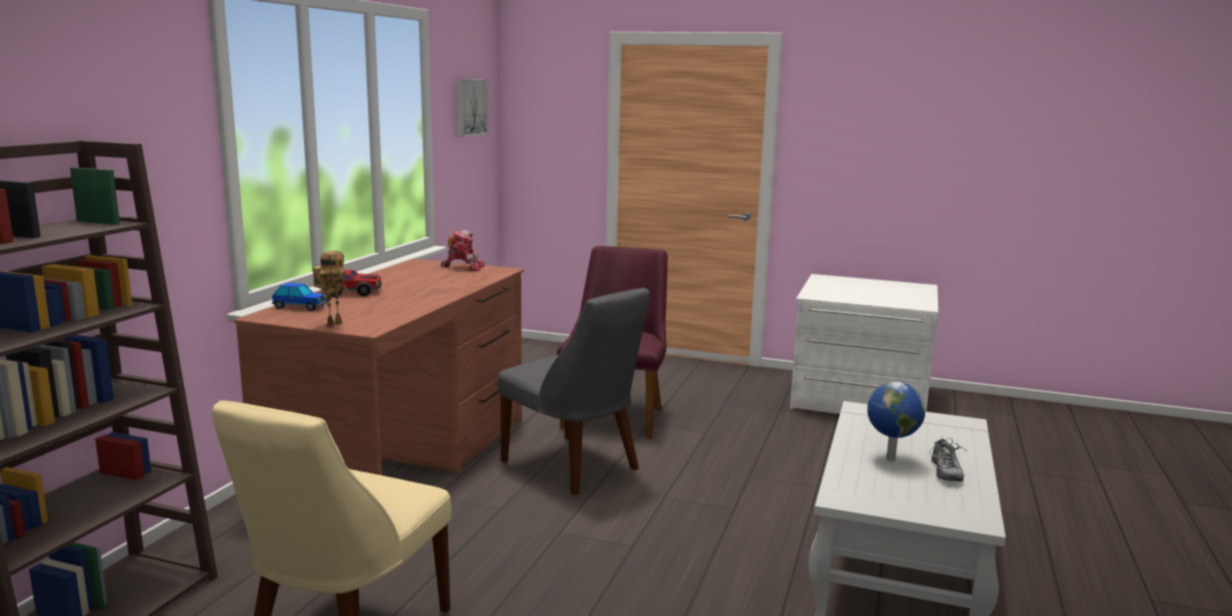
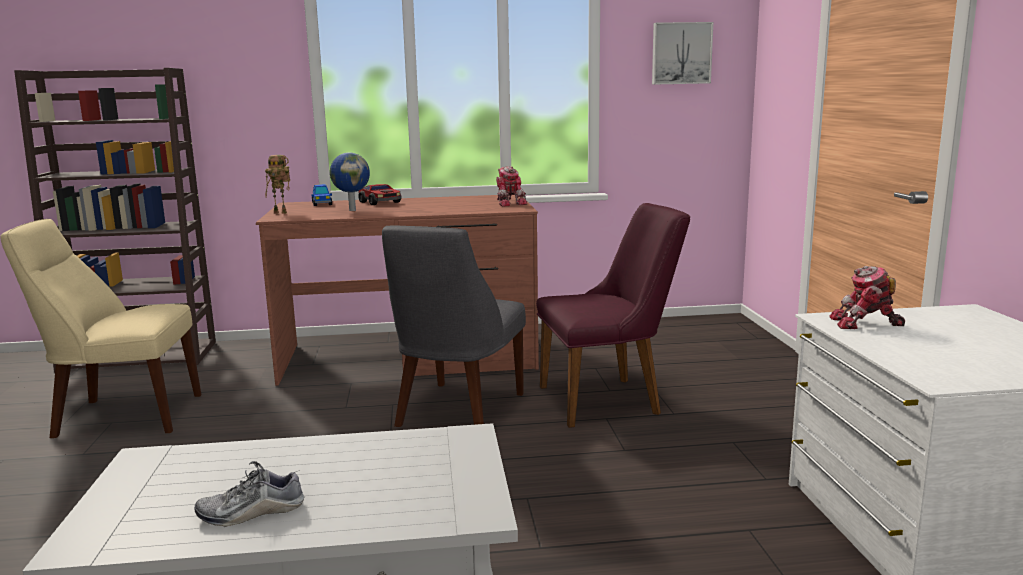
camera: 65 degrees right, 0 degrees up
globe [867,382,925,461] -> globe moved to [330,153,370,211]
none -> toy robot [829,266,905,329]

